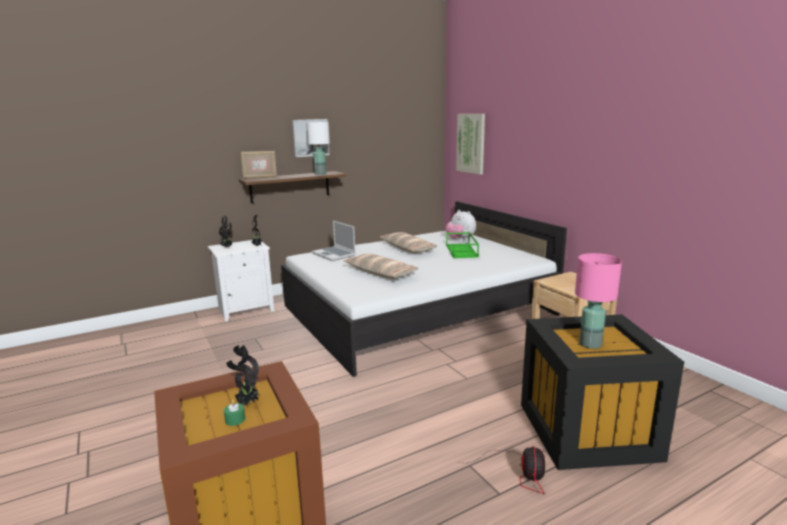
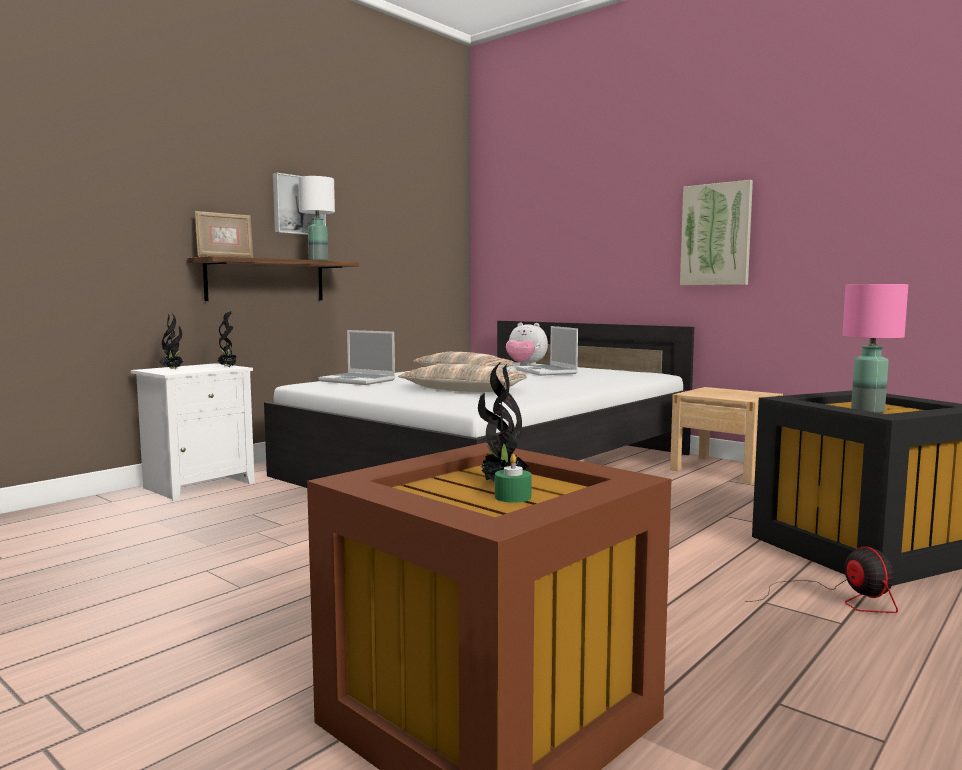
camera: 20 degrees left, 10 degrees down
green tray [446,232,479,258] -> laptop [516,326,578,376]
picture [456,114,485,175] -> picture moved to [680,180,753,285]

